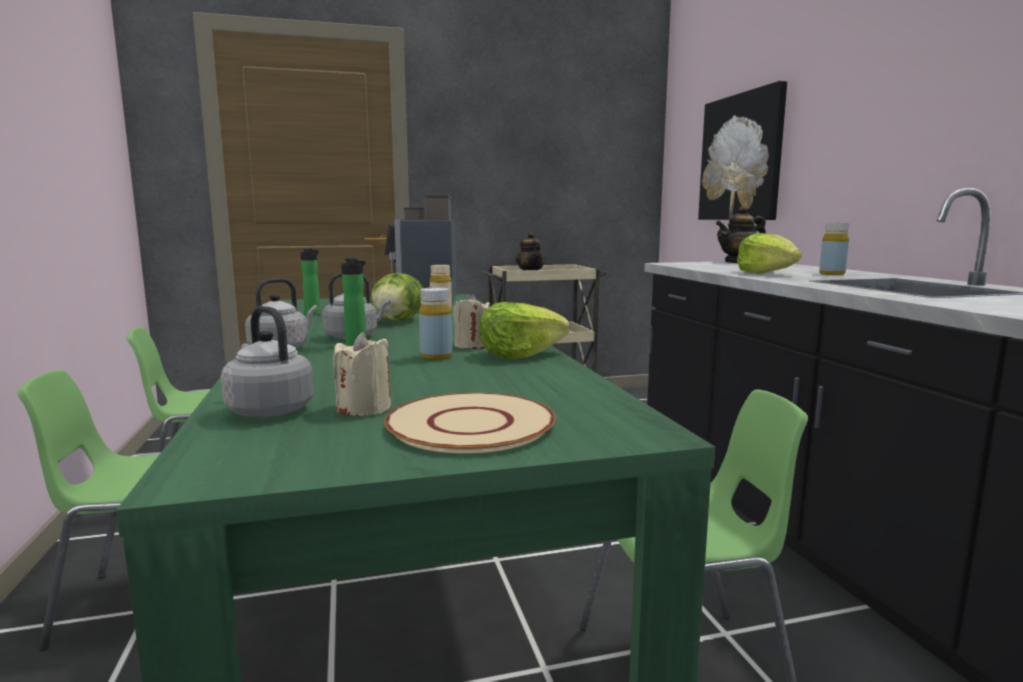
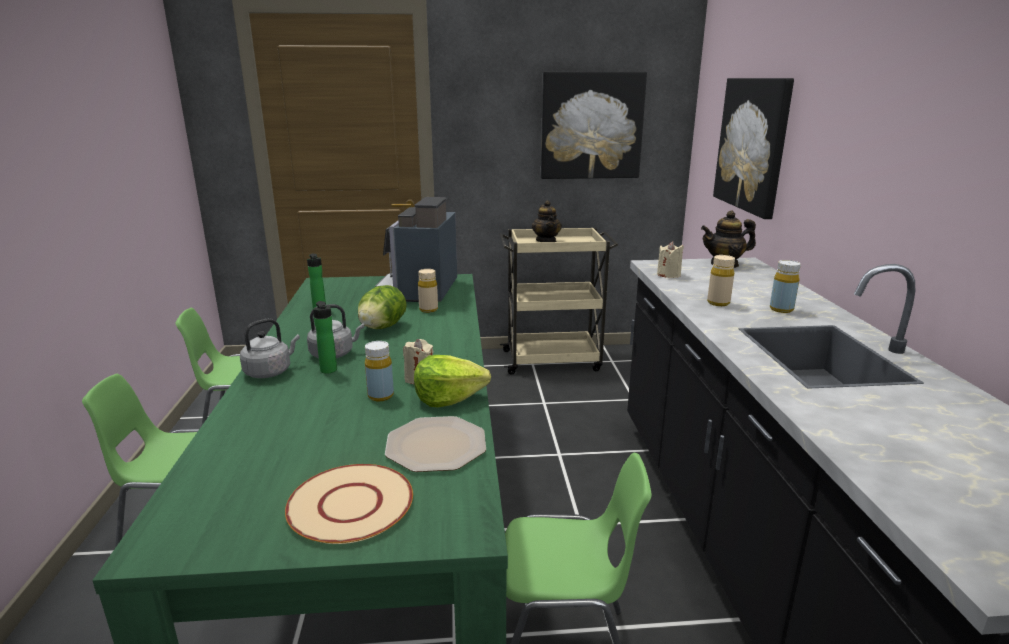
camera: 10 degrees right, 10 degrees up
grey kettle [221,306,314,417] -> none
beige candle [333,332,391,416] -> beige candle moved to [657,241,684,278]
lettuce [737,233,802,273] -> beige bottle [707,255,735,306]
none -> plate [385,416,486,472]
none -> picture [541,72,647,179]

